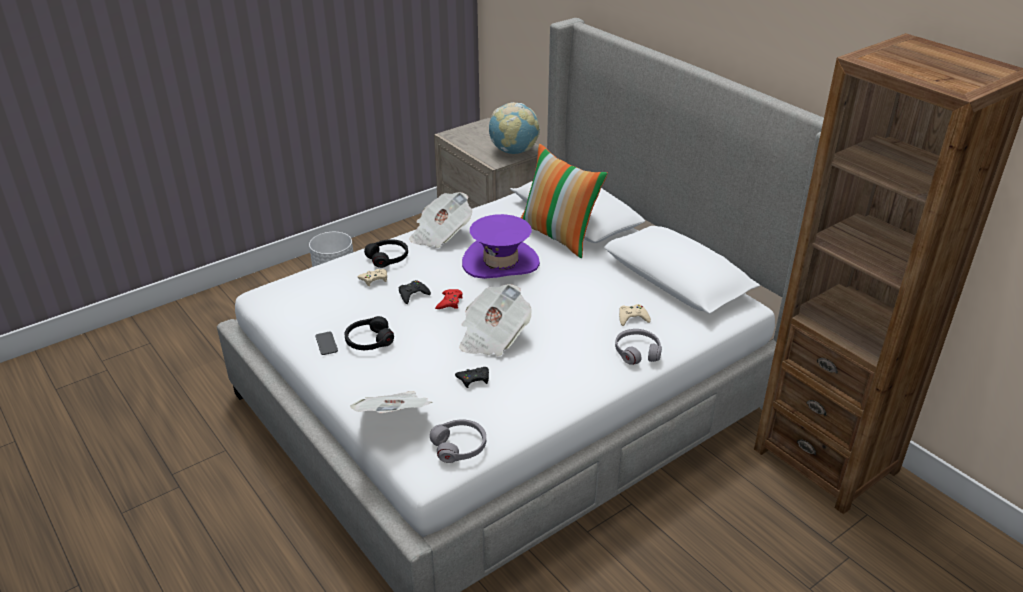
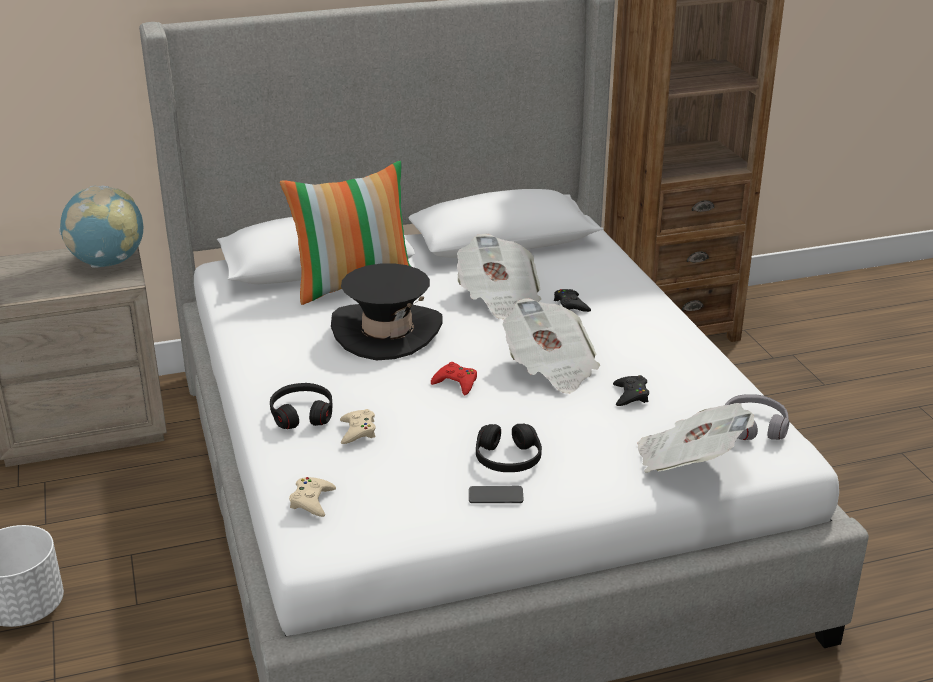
camera: 70 degrees left, 5 degrees down
black game controller [398,280,431,304] -> black game controller moved to [554,289,591,312]
newspaper [409,192,472,248] -> newspaper moved to [457,234,541,320]
purple hat [462,214,540,279] -> black hat [331,263,443,360]
grey headphones [615,329,662,365] -> none
beige game controller [619,304,651,326] -> beige game controller moved to [289,477,336,517]

